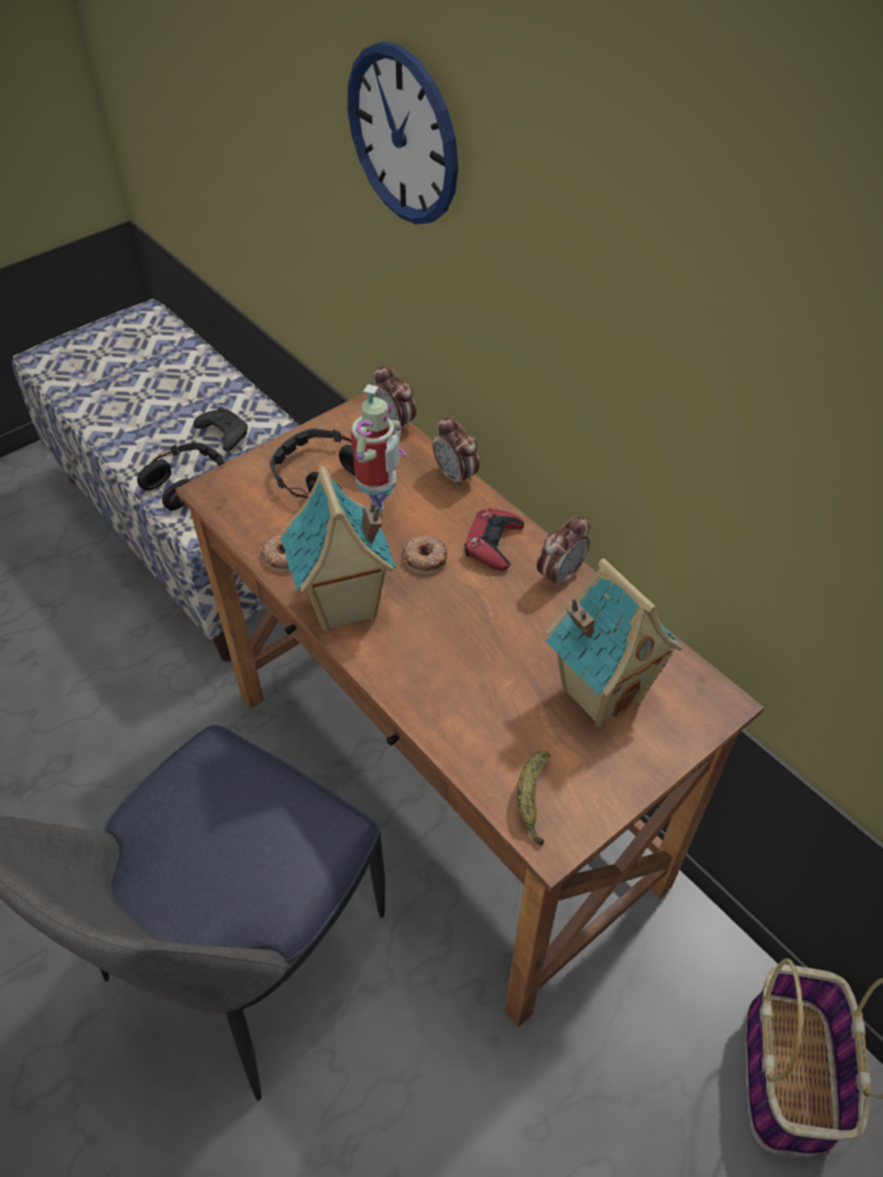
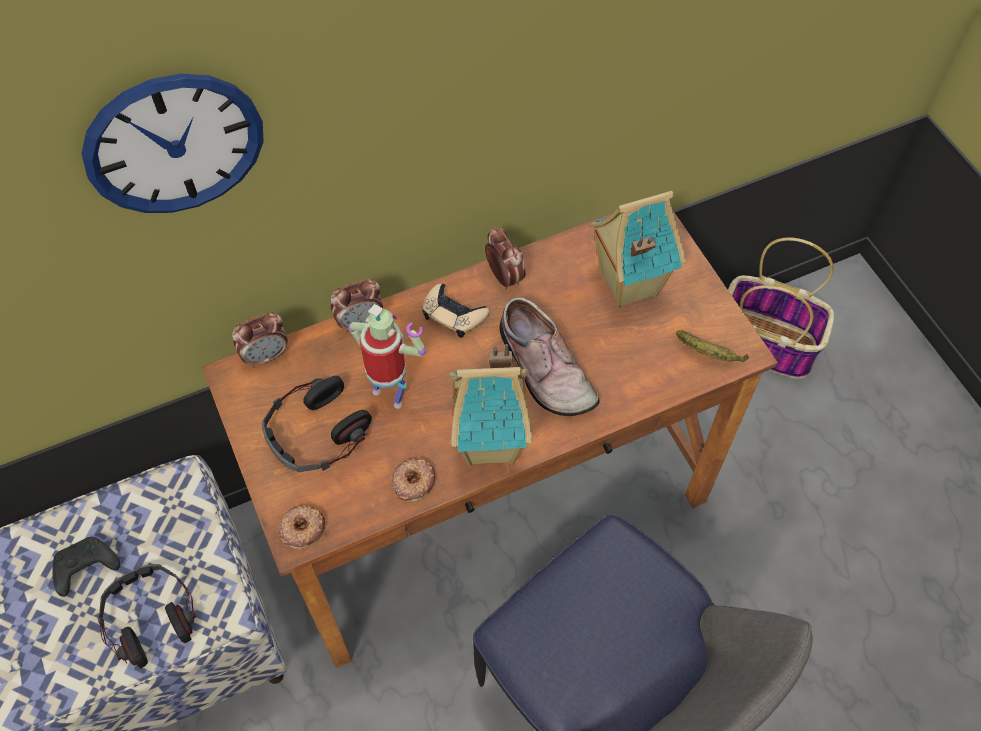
camera: 75 degrees left, 10 degrees up
donut [403,536,448,575] -> donut moved to [278,505,326,549]
red game controller [464,508,524,571] -> beige game controller [422,284,489,338]
none -> shoe [500,297,599,416]

